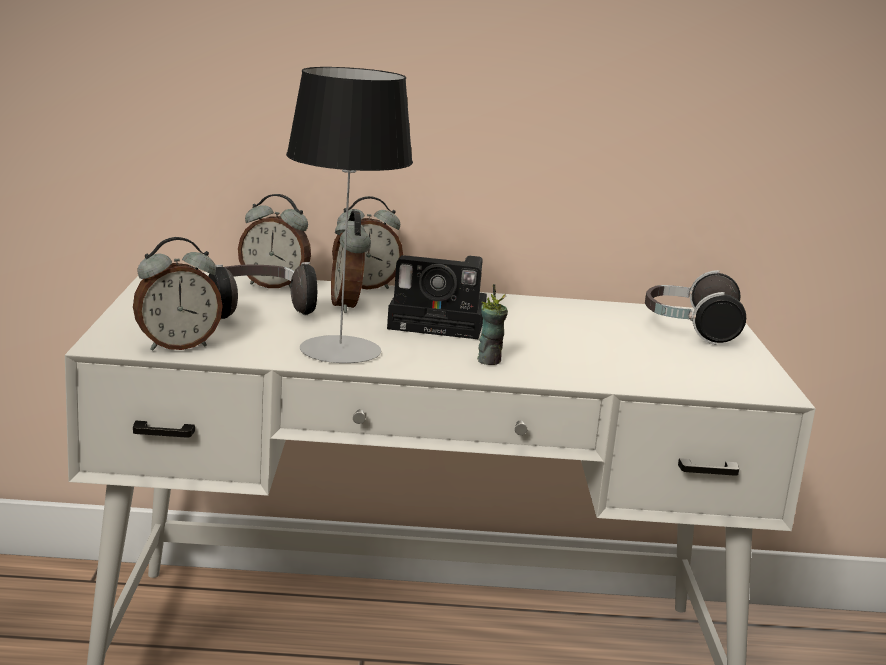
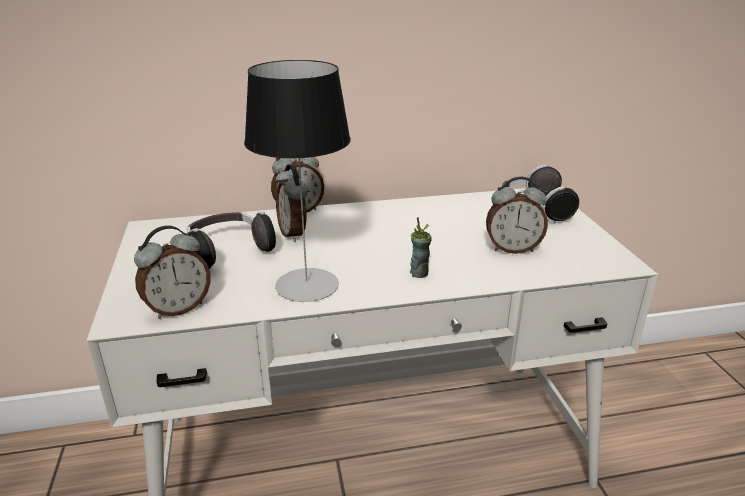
camera: 10 degrees left, 10 degrees up
alarm clock [238,194,311,288] -> alarm clock moved to [486,176,548,254]
camera [387,255,487,339] -> none

